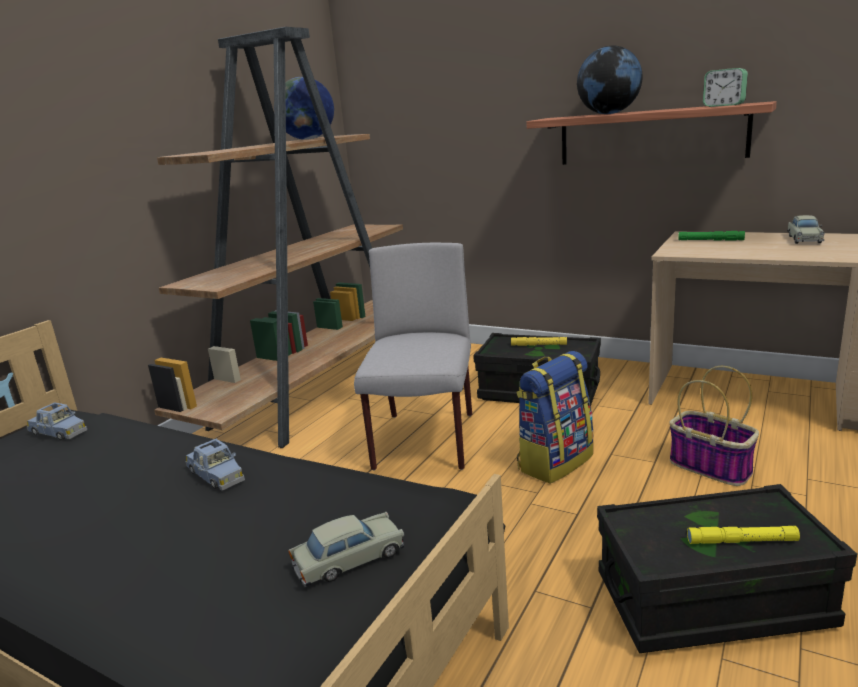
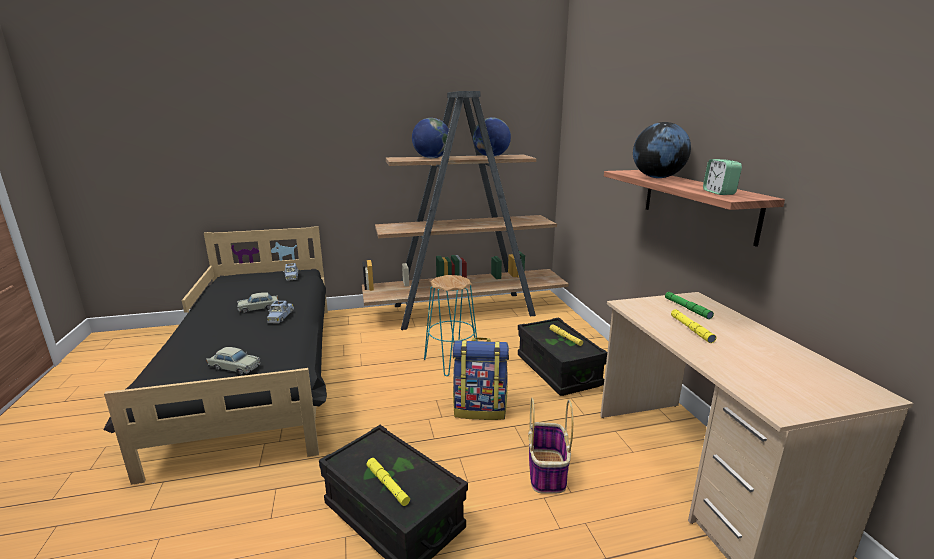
camera: 45 degrees right, 0 degrees up
grey chair [354,243,472,470] -> turquoise stool [424,275,477,376]
beige toy car [787,215,825,244] -> beige toy car moved to [237,292,280,313]
none -> globe [412,118,449,158]
none -> yellow flashlight [671,309,717,343]

